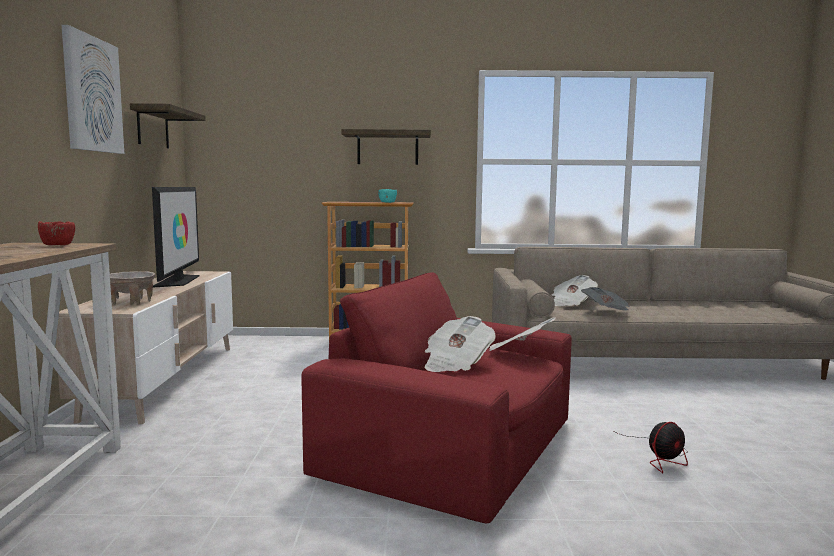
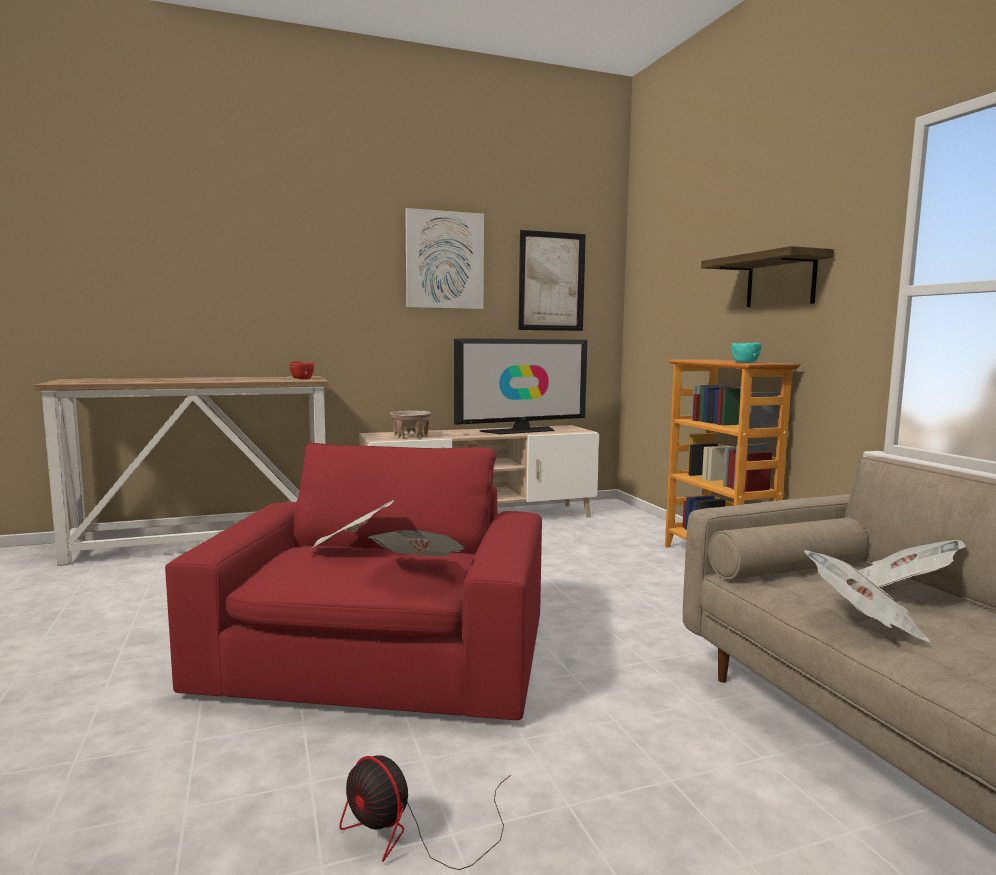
camera: 70 degrees right, 0 degrees up
shelf [130,103,206,148] -> picture [518,230,586,331]

